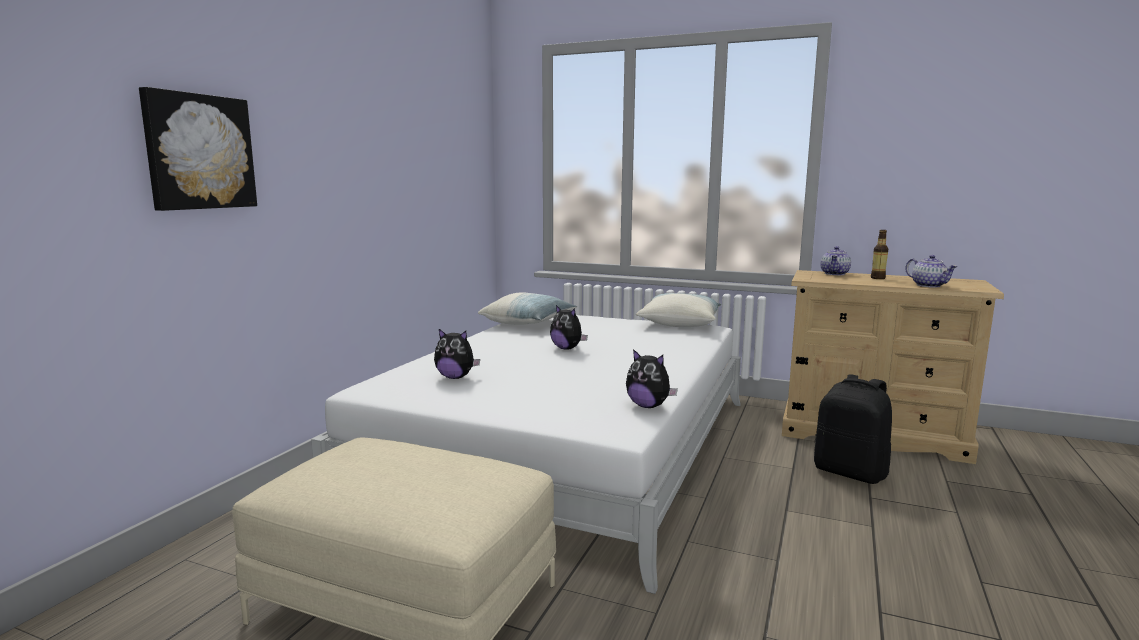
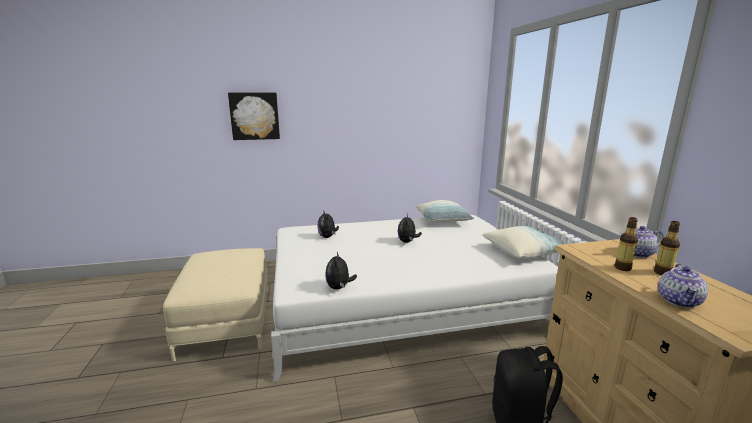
camera: 55 degrees right, 5 degrees up
none -> bottle [615,217,638,271]

